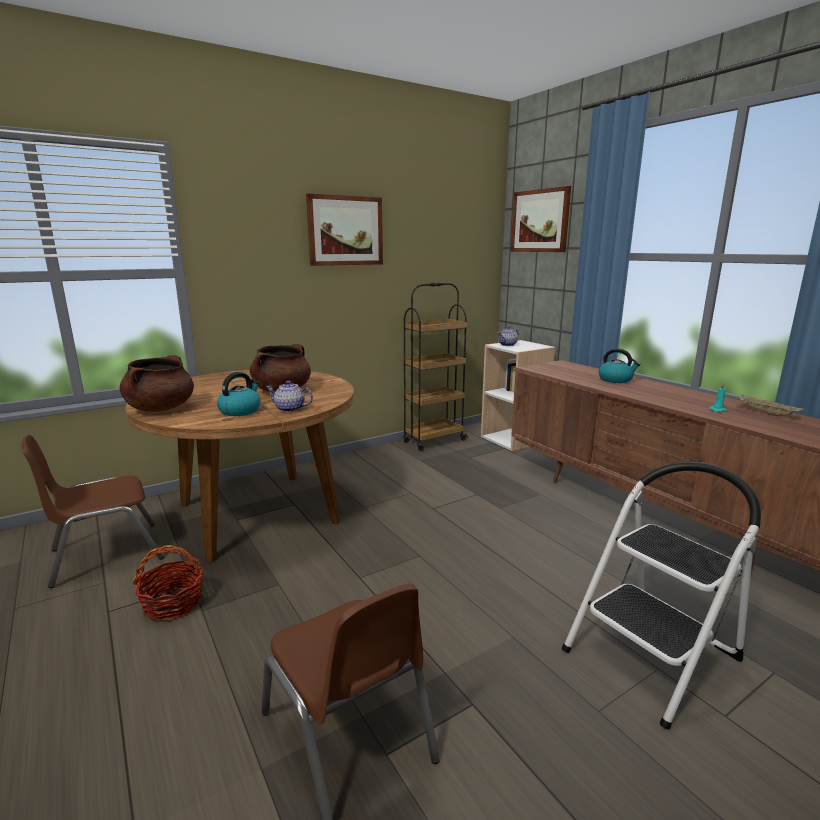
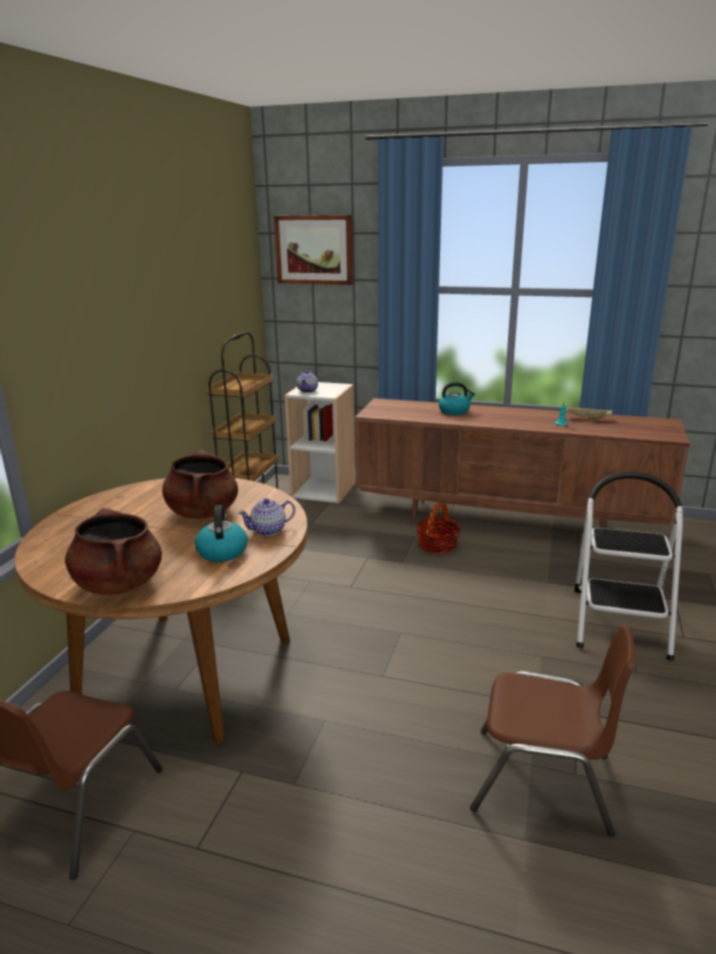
camera: 40 degrees left, 5 degrees up
basket [133,545,204,620] -> basket moved to [416,502,461,554]
picture [306,193,383,266] -> none

